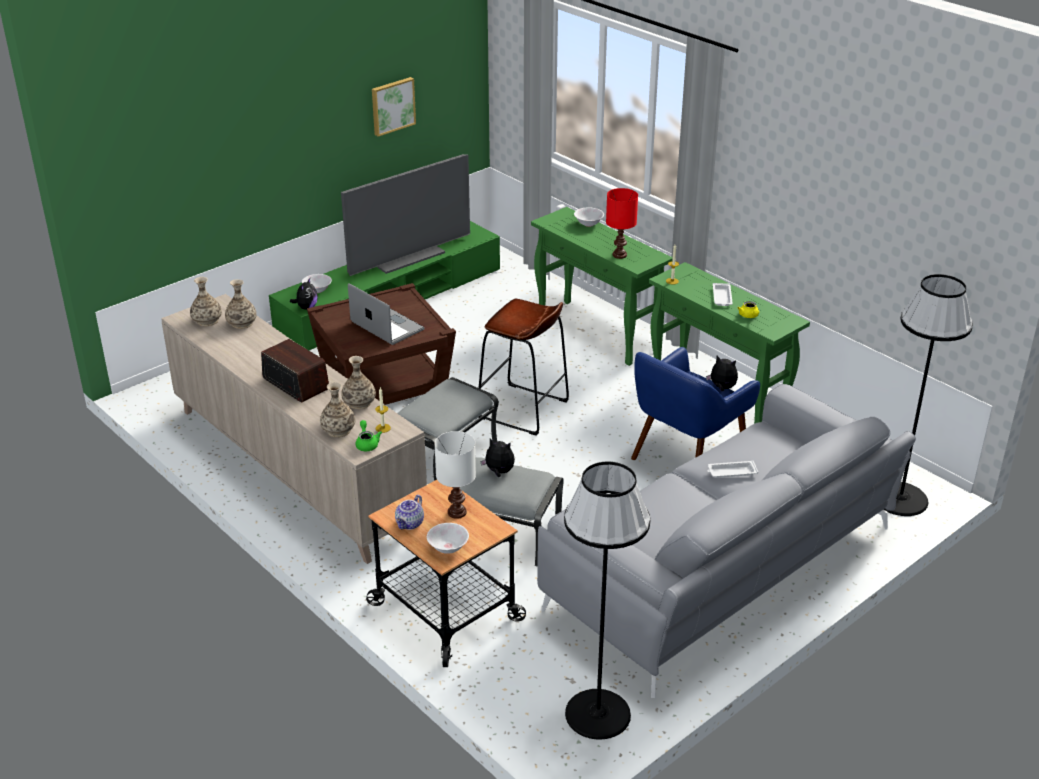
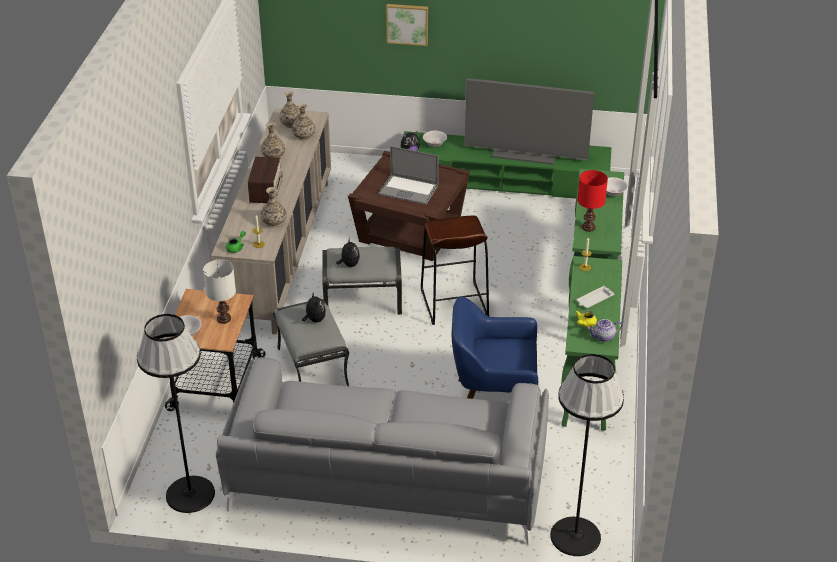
camera: 50 degrees right, 5 degrees up
vase [320,382,355,437] -> vase moved to [261,122,285,158]
laptop [348,283,425,345] -> laptop turned 105 degrees clockwise [378,146,439,205]
picture [372,77,416,137] -> picture moved to [386,4,428,46]
teapot [395,495,424,530] -> teapot moved to [588,319,622,342]
plush toy [706,355,738,391] -> plush toy moved to [336,237,360,267]
white tray [707,460,758,478] -> none

